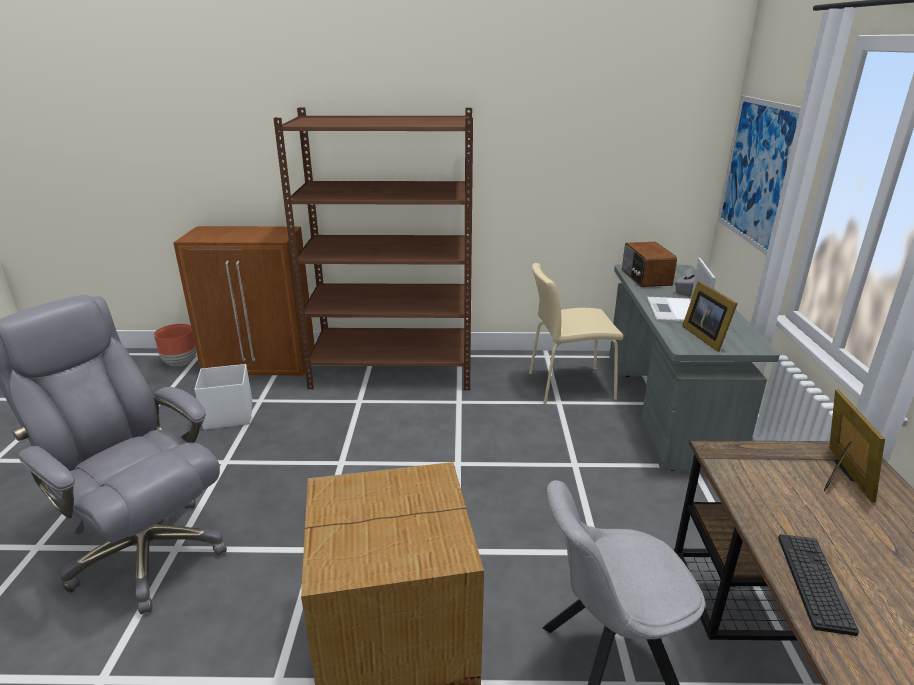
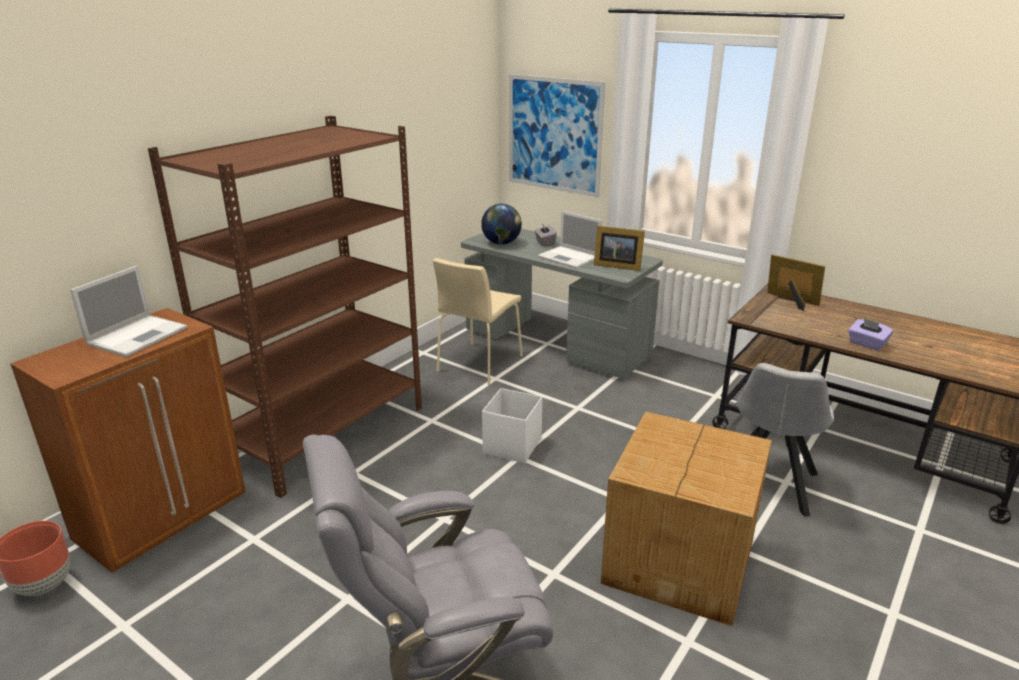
camera: 55 degrees left, 0 degrees up
white storage box [194,364,253,430] -> white storage box moved to [482,388,542,463]
radio [622,242,677,287] -> globe [481,204,522,245]
keyboard [778,534,859,636] -> purple tissue box [849,318,893,351]
none -> laptop [70,266,187,357]

